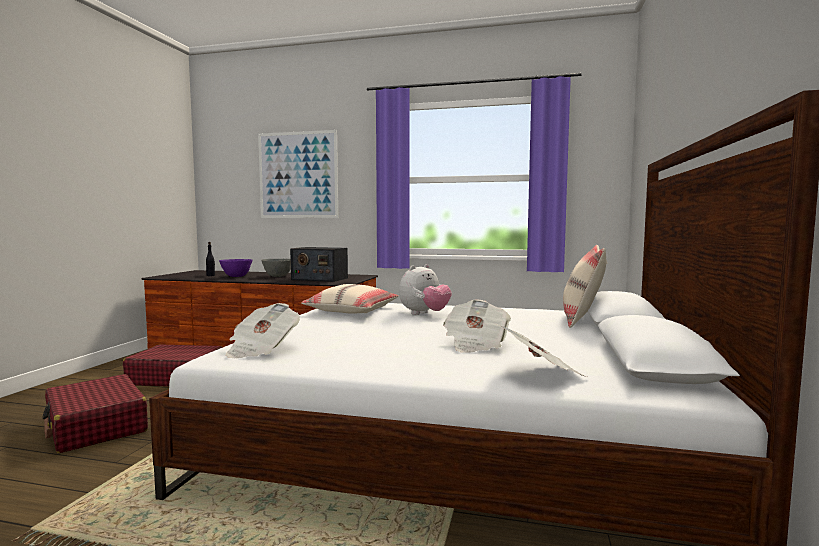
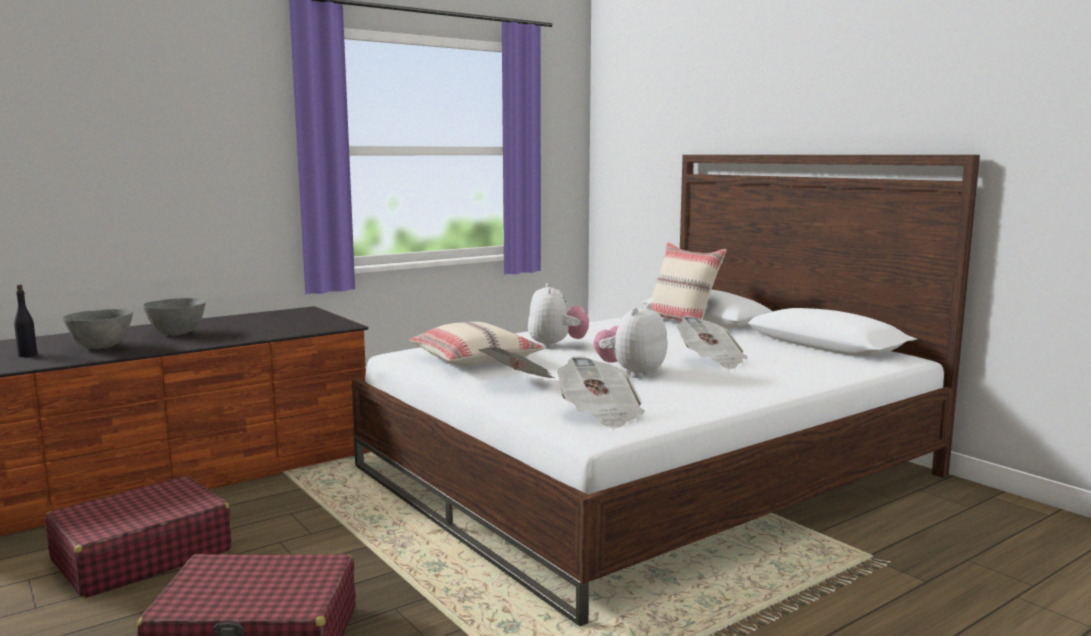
camera: 50 degrees left, 5 degrees up
purple bowl [219,259,252,277] -> grey bowl [63,309,133,349]
picture [258,130,338,218] -> none
radio [290,247,348,282] -> none
newspaper [498,325,588,377] -> newspaper moved to [478,347,555,378]
none -> plush toy [594,303,667,378]

